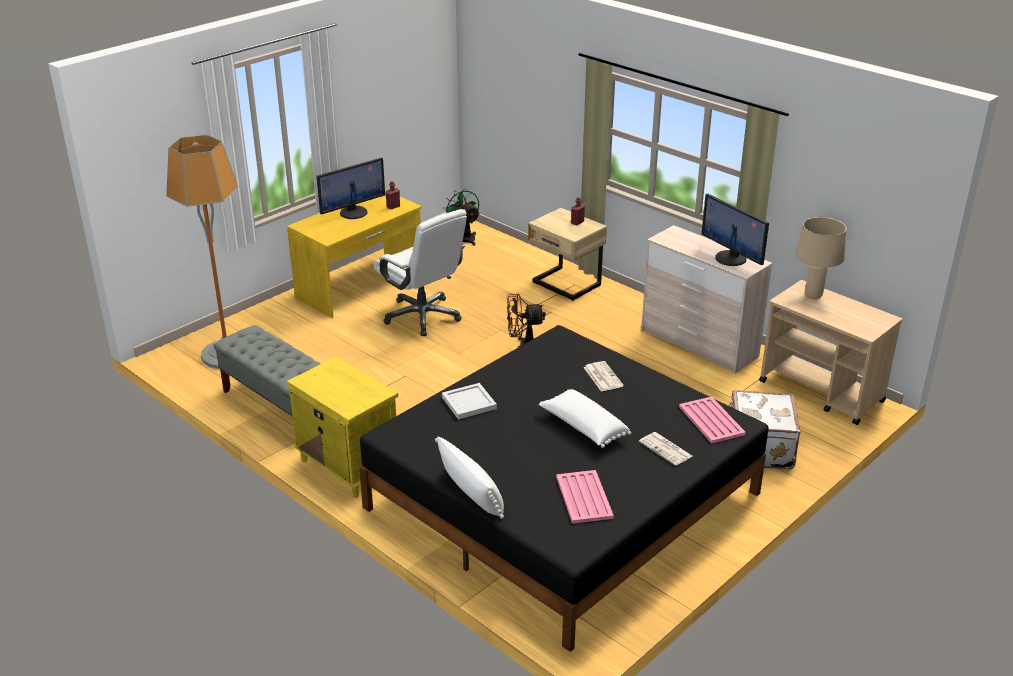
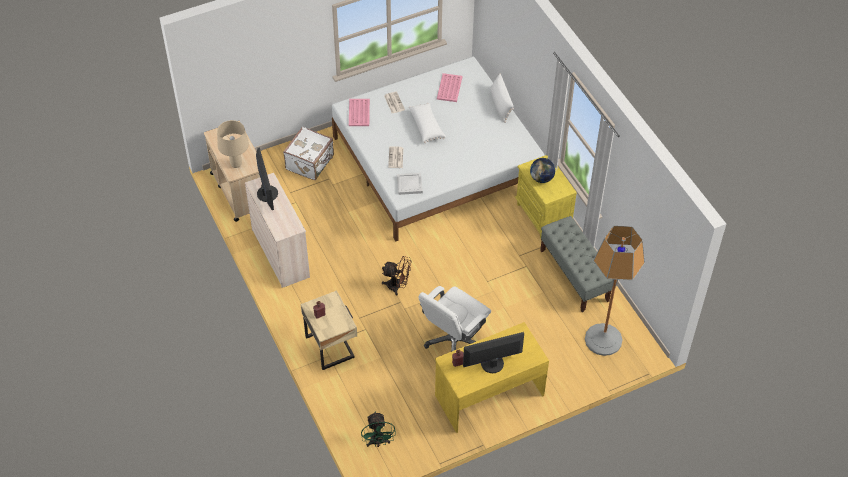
camera: 160 degrees left, 20 degrees up
black bed [359,325,769,652] -> white bed [332,57,545,241]
white office chair [374,209,467,336] -> white office chair turned 120 degrees counterclockwise [418,286,491,352]
white tray [442,383,497,420] -> white tray moved to [397,173,423,195]
none -> globe [530,158,555,183]

